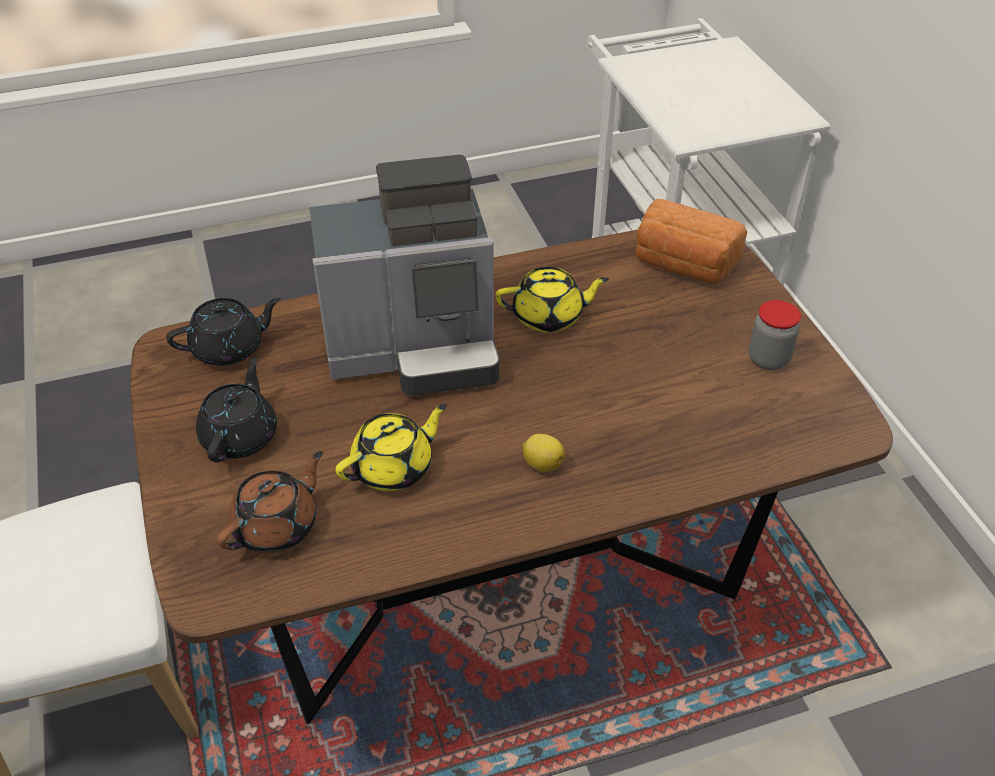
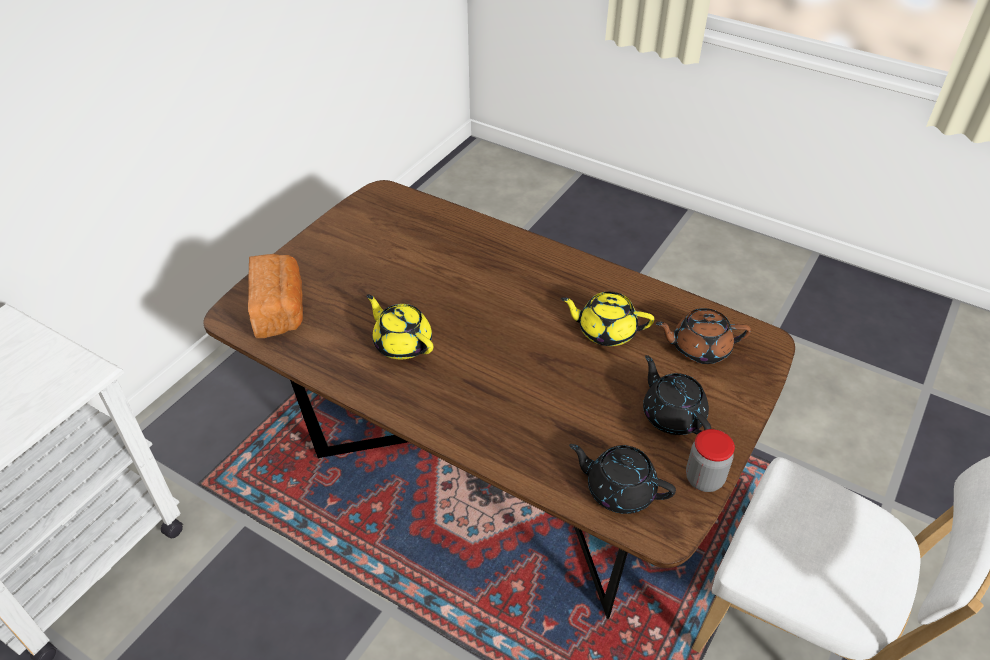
camera: 130 degrees left, 0 degrees up
black teapot [196,358,277,462] -> black teapot turned 90 degrees clockwise [643,355,711,435]
coffee machine [309,155,499,396] -> none
lemon [522,434,565,472] -> none
jar [749,300,801,370] -> jar moved to [686,429,735,492]

